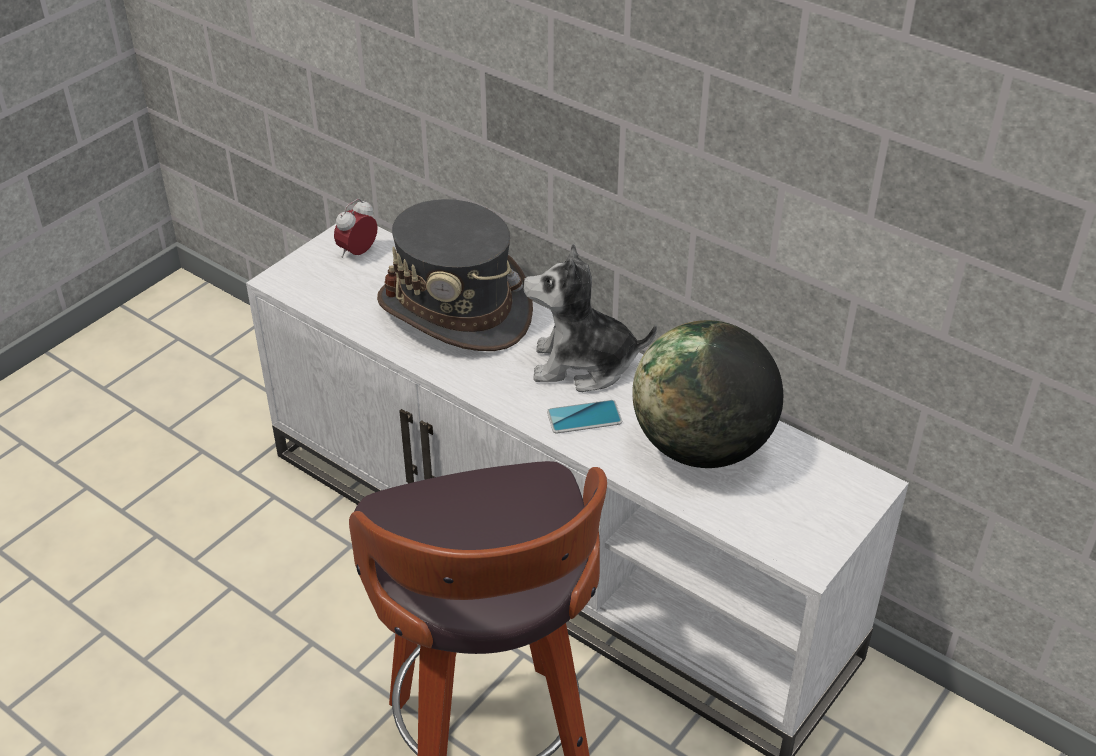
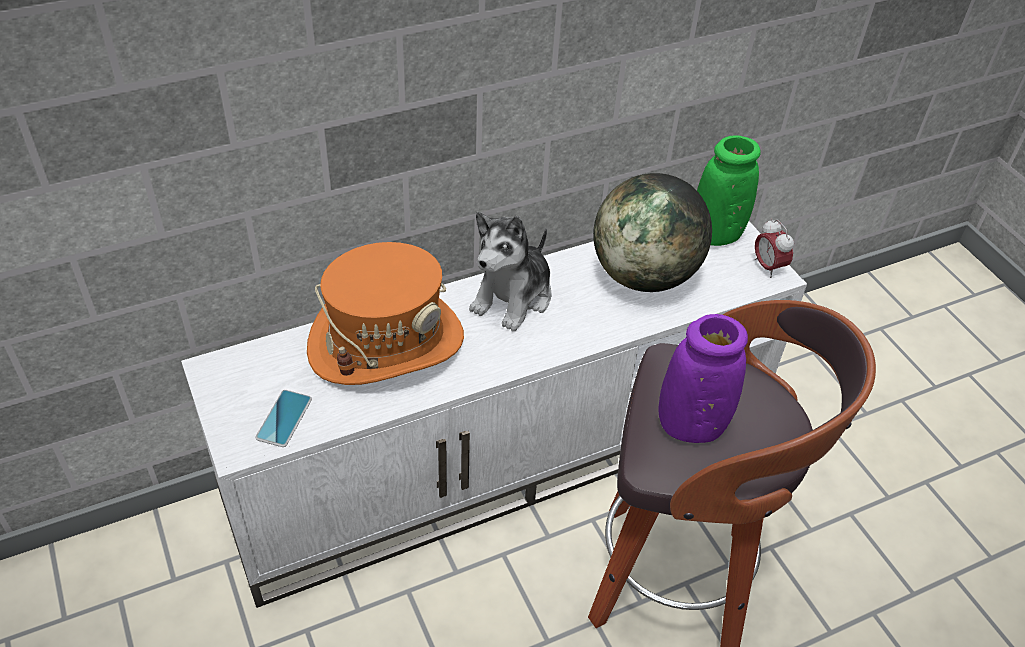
camera: 65 degrees left, 5 degrees up
alarm clock [334,198,378,258] -> alarm clock moved to [755,219,794,278]
grey hat [377,199,533,351] -> orange hat [307,242,464,385]
phone [547,400,622,433] -> phone moved to [255,390,312,447]
none -> purple vase [658,314,748,443]
none -> green vase [697,135,761,246]

